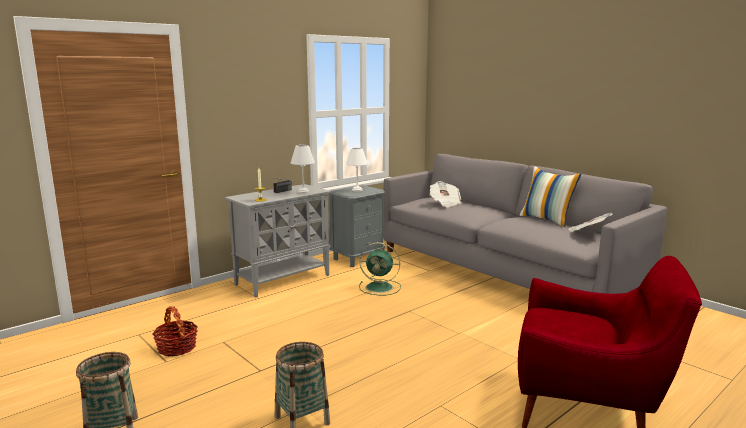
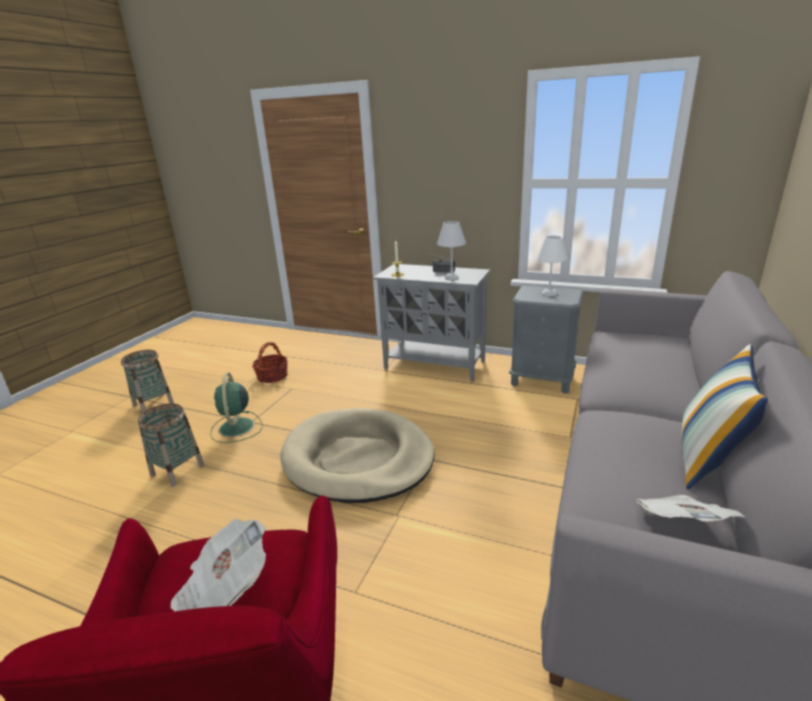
camera: 65 degrees right, 10 degrees up
green fan [359,242,401,295] -> green fan moved to [210,373,263,443]
newspaper [430,181,461,207] -> newspaper moved to [171,518,266,611]
none -> beige dog bed [280,408,435,503]

